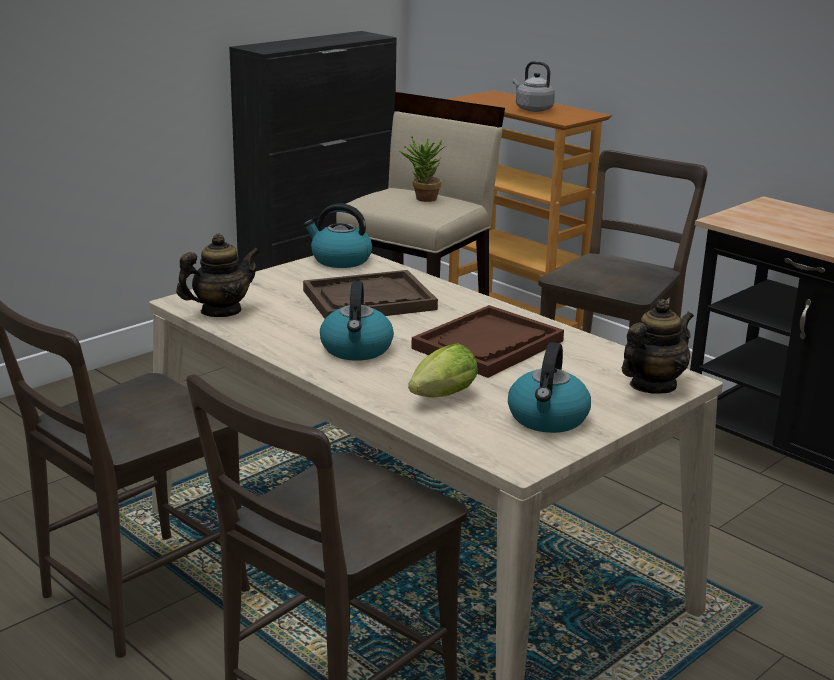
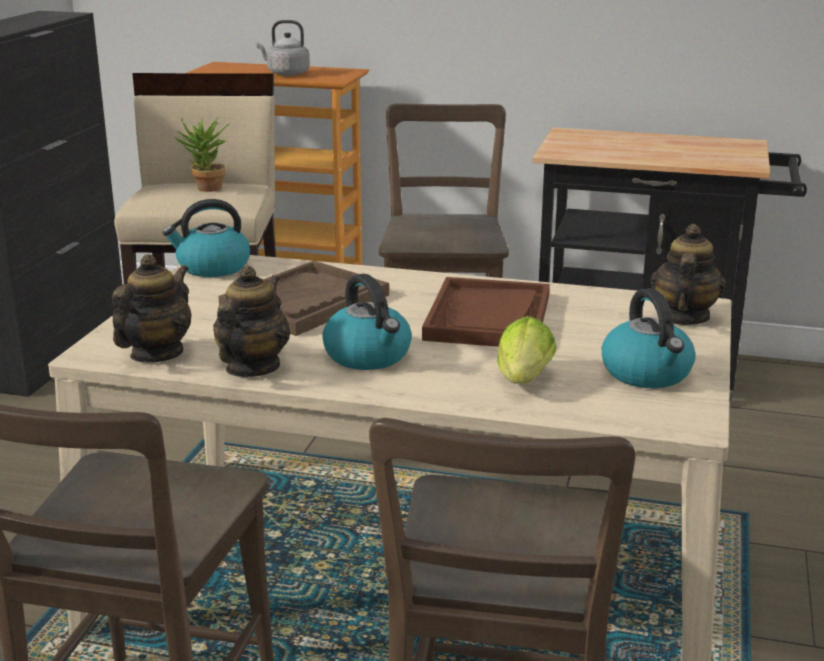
camera: 30 degrees left, 0 degrees up
none -> teapot [213,266,291,377]

